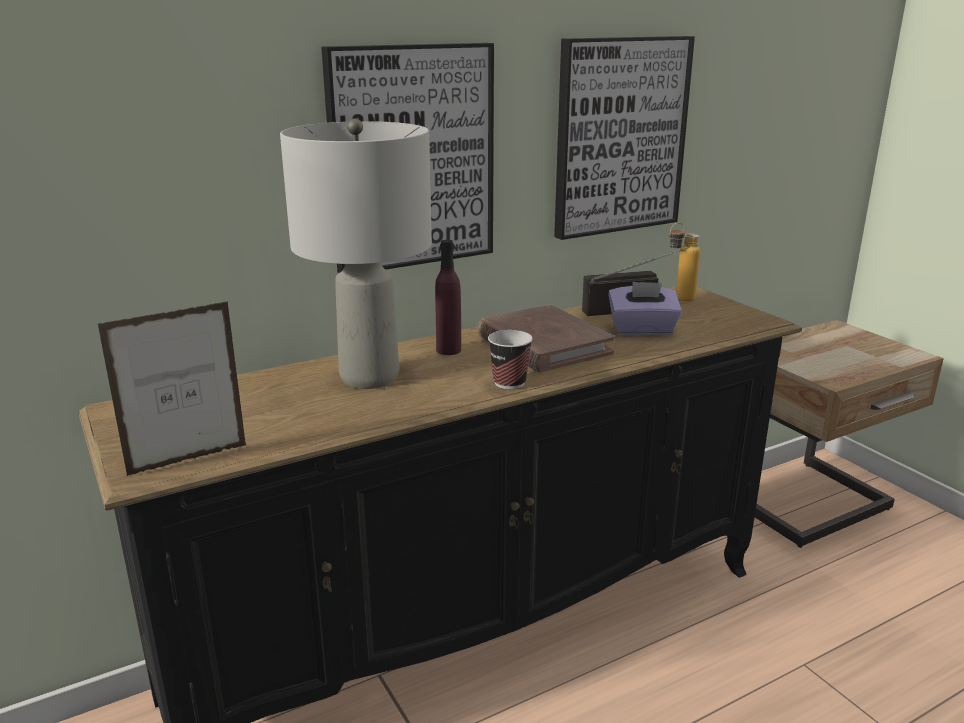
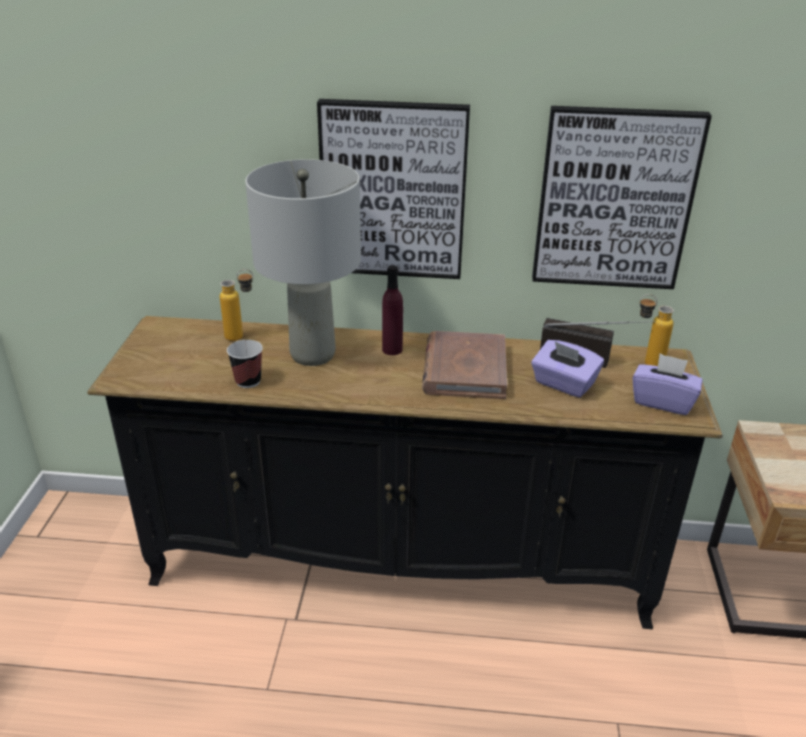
camera: 35 degrees right, 10 degrees up
picture frame [98,301,247,476] -> none
cup [488,330,533,389] -> cup moved to [227,340,263,388]
none -> bottle [220,269,253,341]
none -> purple tissue box [632,354,703,415]

